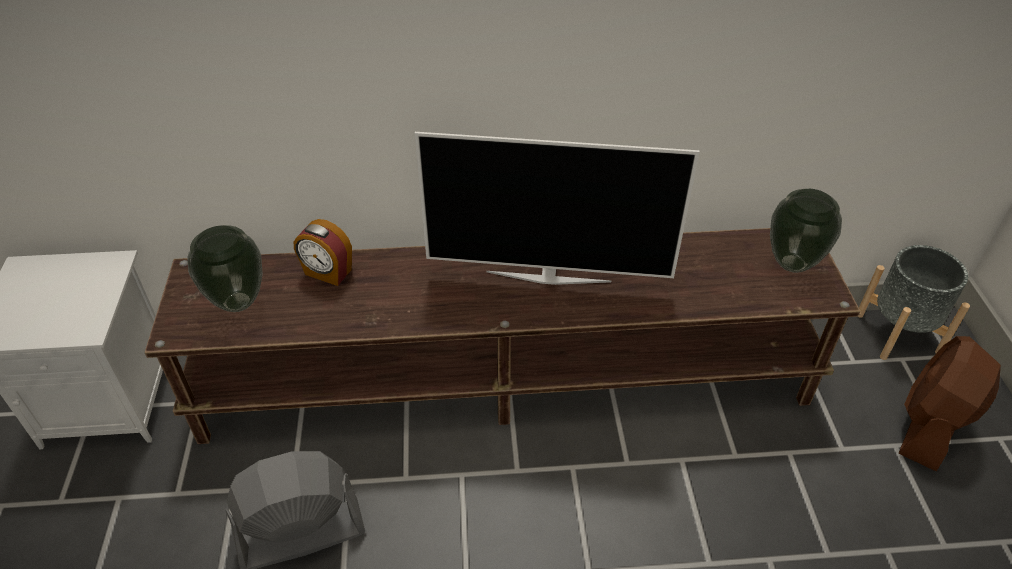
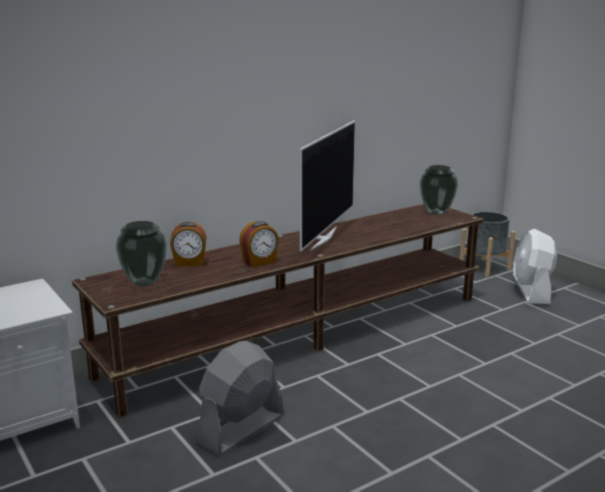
camera: 30 degrees left, 25 degrees down
television [415,132,700,285] -> television turned 45 degrees counterclockwise [300,121,355,251]
brown fan [899,336,1001,472] -> white fan [513,229,557,304]
none -> alarm clock [239,221,279,267]

